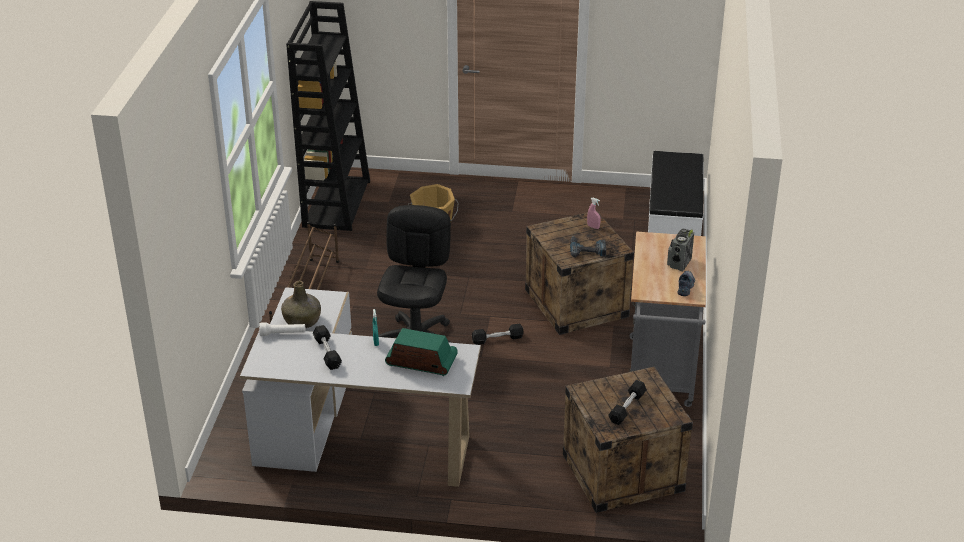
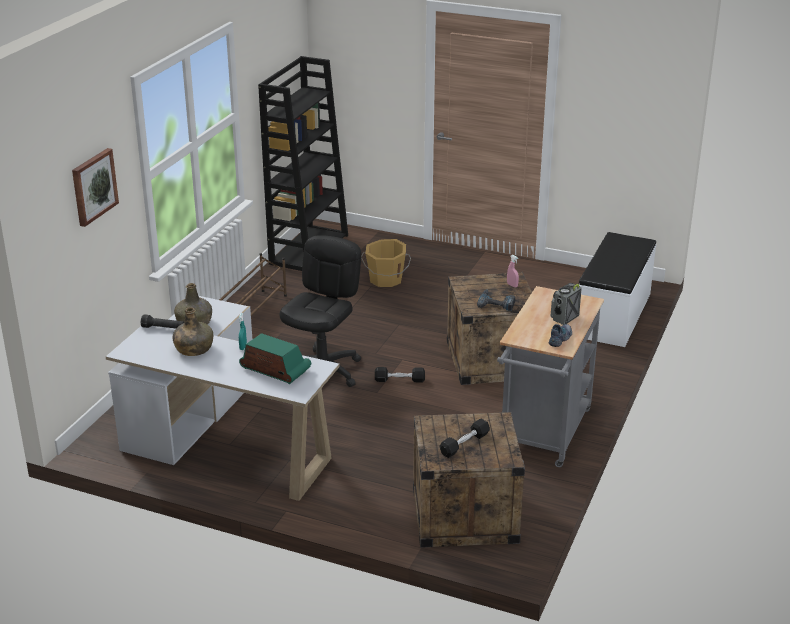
camera: 15 degrees right, 5 degrees down
white flashlight [259,322,305,336] -> black flashlight [141,314,184,328]
black dumbbell [313,325,342,370] -> green bottle [172,307,213,356]
none -> picture [72,148,119,227]

